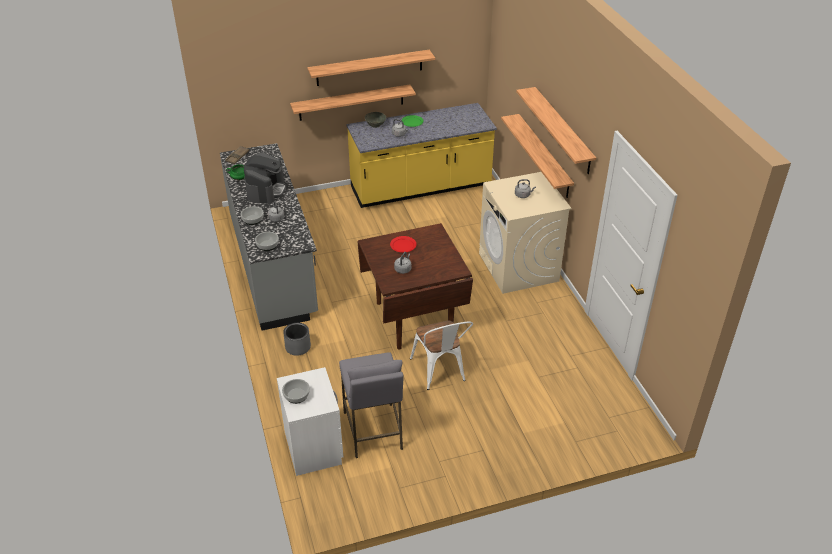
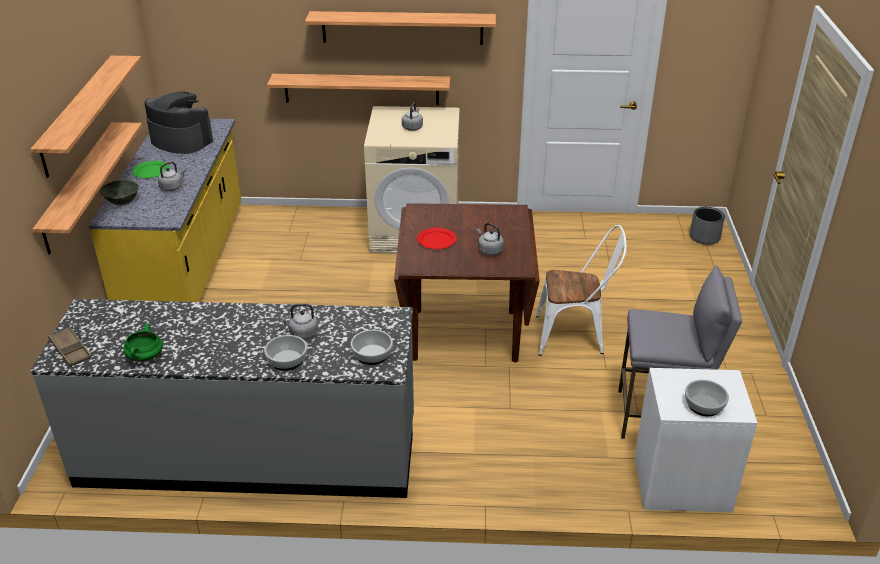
camera: 70 degrees left, 5 degrees down
coffee machine [244,152,286,204] -> coffee machine moved to [144,91,213,154]
grey planter [283,323,311,355] -> grey planter moved to [689,207,725,245]

